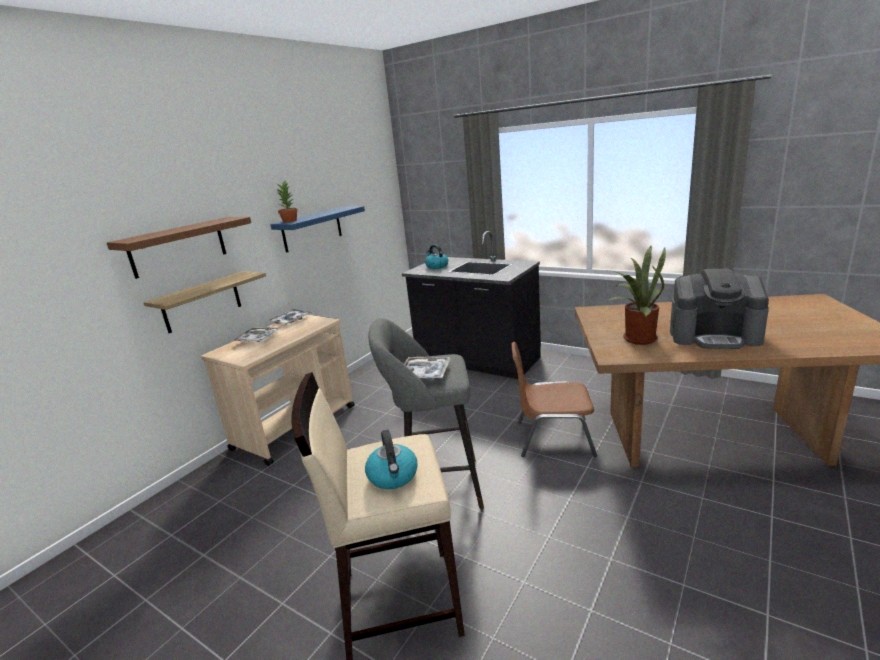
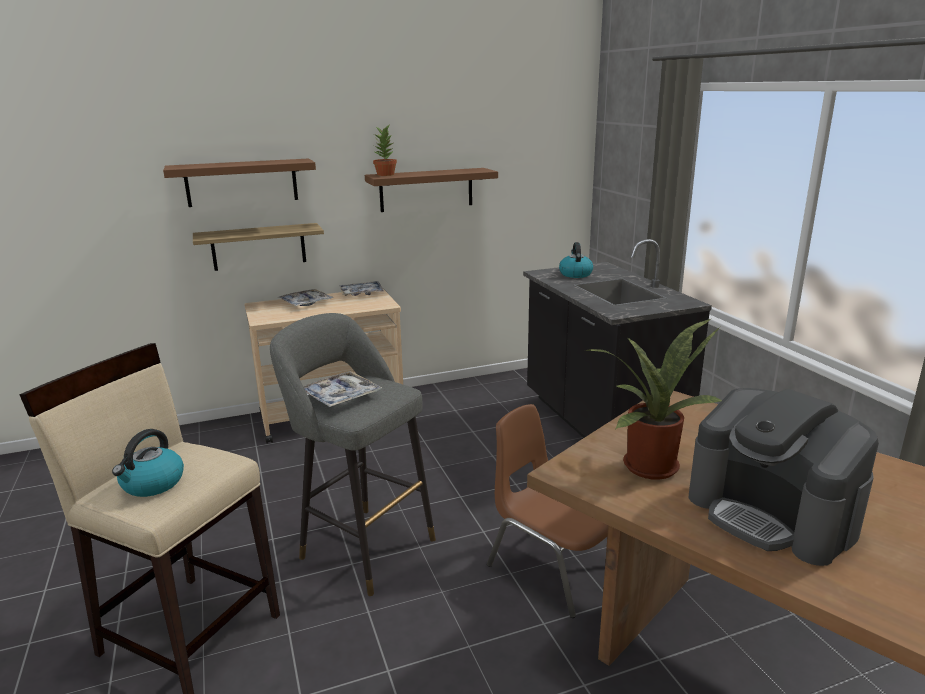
camera: 35 degrees right, 0 degrees up
blue shelf [270,206,365,253] -> brown shelf [365,168,498,212]

